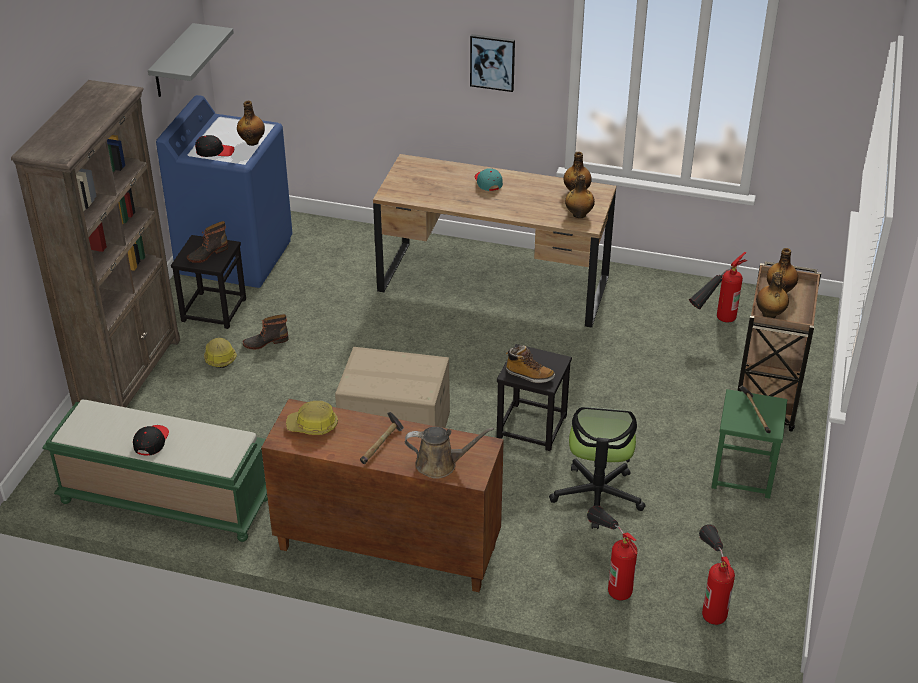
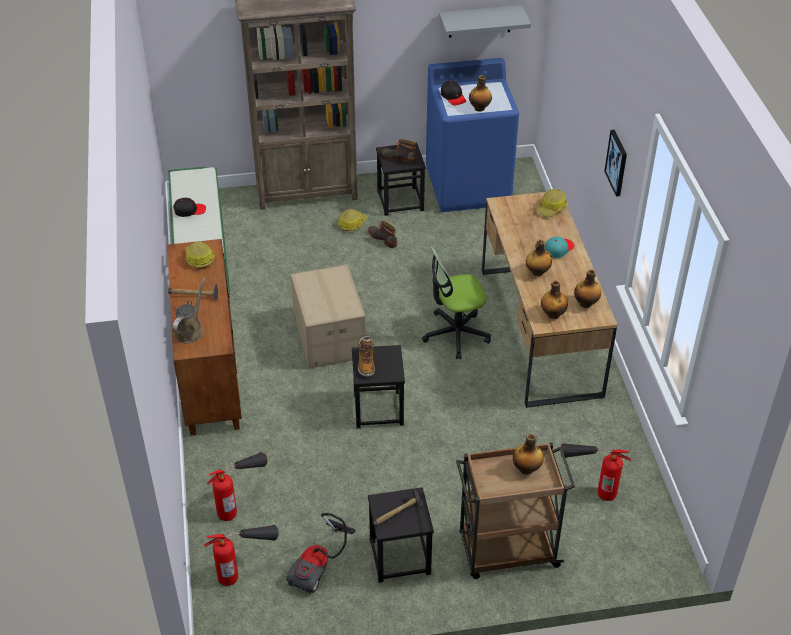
camera: 65 degrees right, 5 degrees up
brown watering can [405,427,494,479] -> brown watering can turned 135 degrees counterclockwise [173,278,206,343]
office chair [549,407,646,529] -> office chair moved to [422,246,491,359]
green stool [711,389,787,499] -> black stool [368,487,434,583]
bottle [756,272,789,318] -> bottle moved to [526,239,552,276]
none -> vacuum cleaner [286,513,356,594]
none -> hard hat [536,188,567,217]

